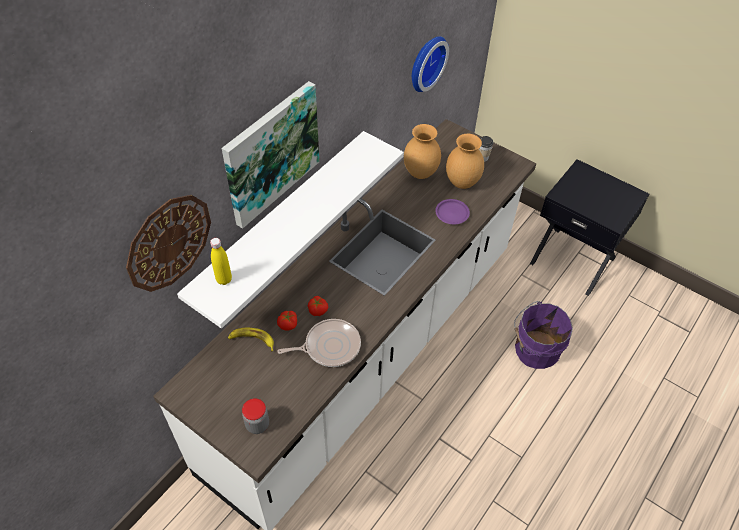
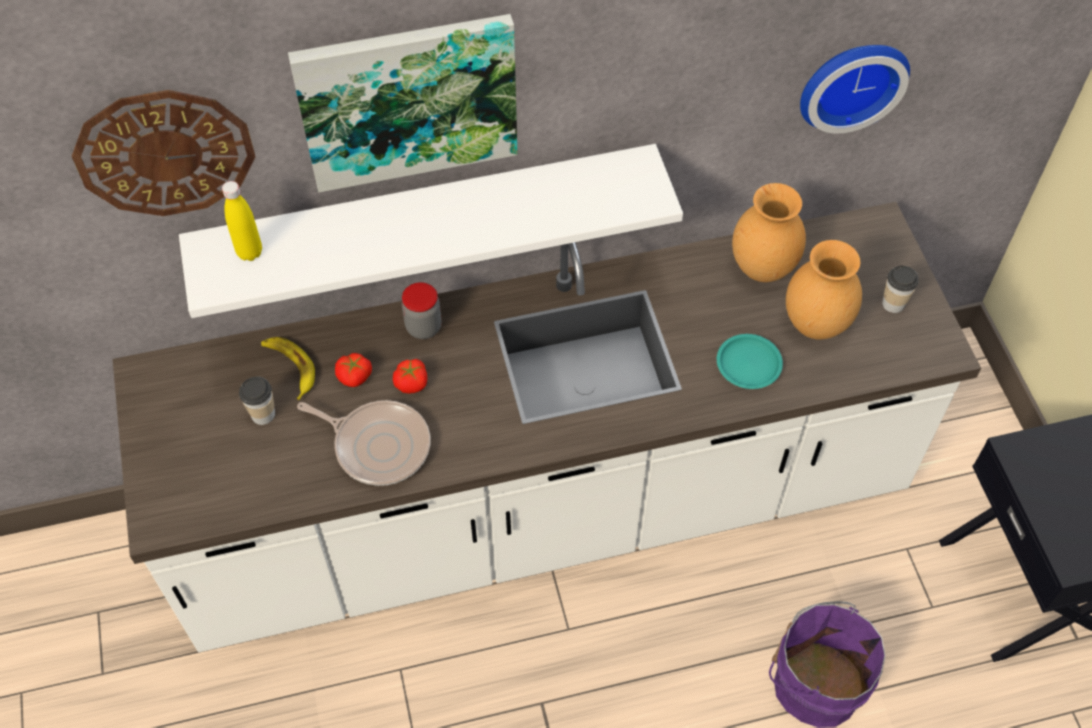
camera: 40 degrees right, 5 degrees up
jar [242,398,269,434] -> jar moved to [402,282,442,339]
purple plate [435,199,470,224] -> turquoise plate [717,334,783,389]
none -> cup [239,377,275,425]

